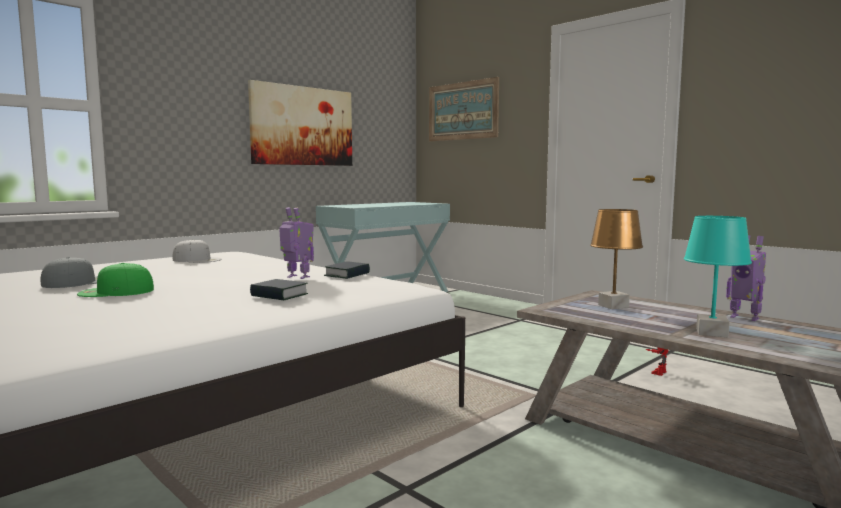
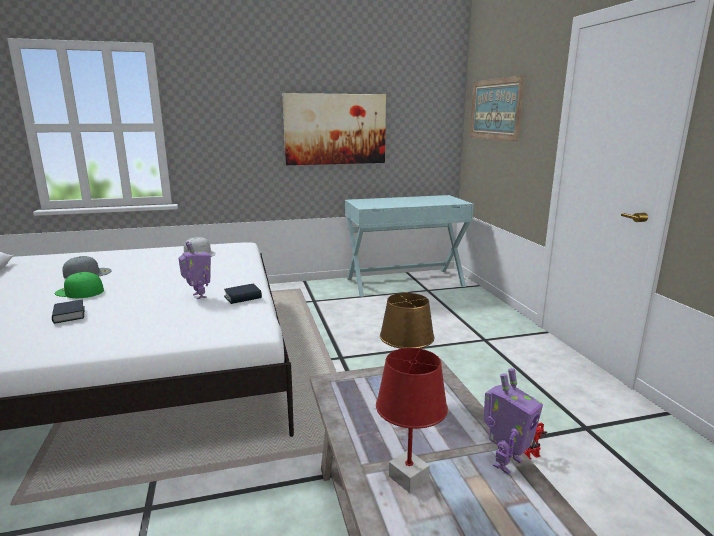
camera: 30 degrees right, 10 degrees up
book [250,279,308,300] -> book moved to [52,300,85,324]
turquoise table lamp [684,216,752,337] -> red table lamp [376,348,448,493]
toy robot [726,235,766,321] -> toy robot turned 120 degrees counterclockwise [483,368,543,475]

